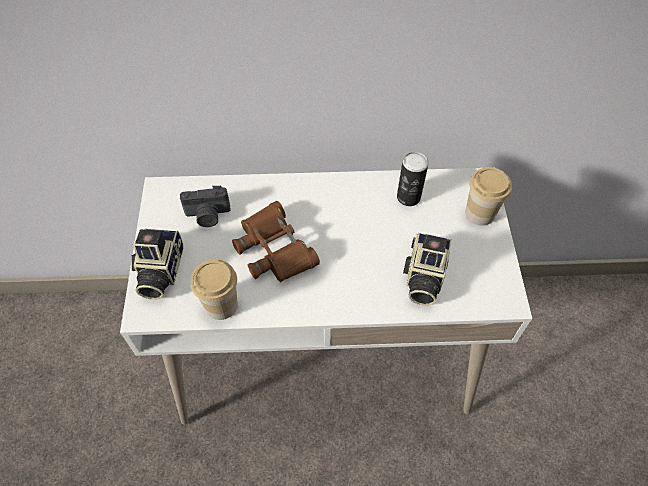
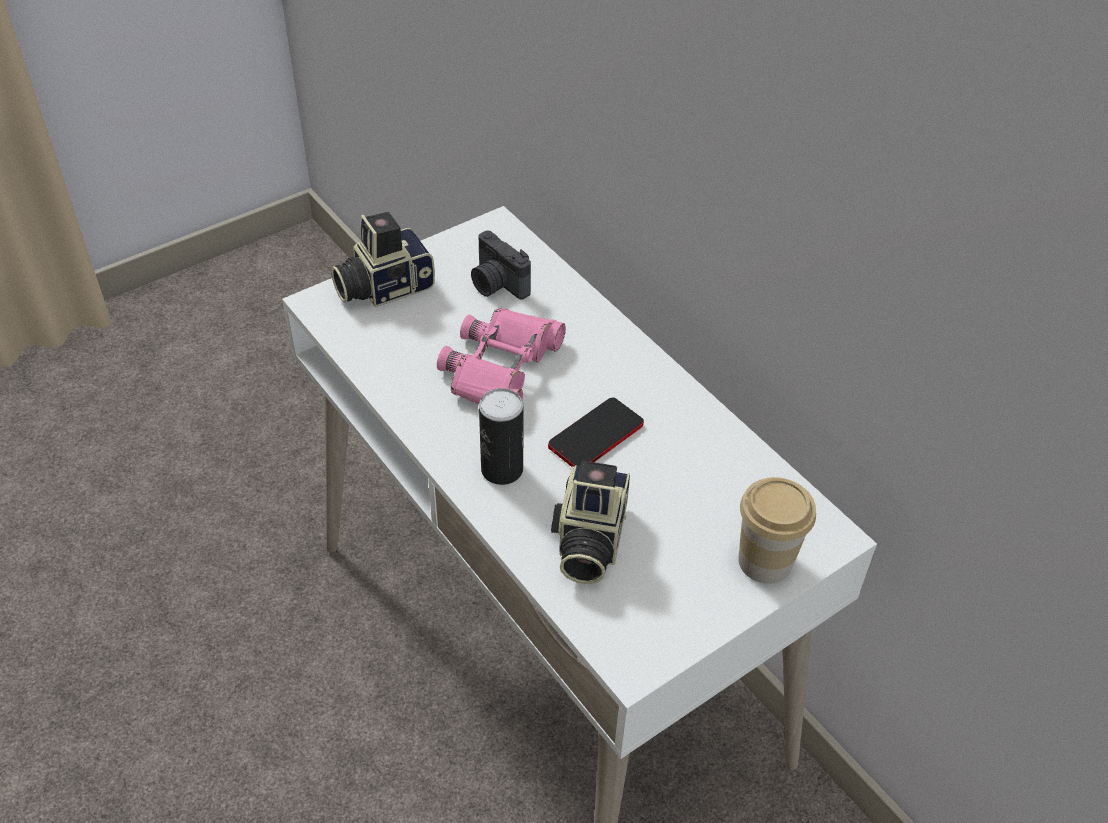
camera: 55 degrees right, 10 degrees down
cup [190,259,238,320] -> none
brown binoculars [232,201,320,282] -> pink binoculars [437,308,566,405]
can [397,152,429,206] -> can moved to [479,388,524,485]
camera [403,233,452,306] -> camera turned 60 degrees counterclockwise [551,461,630,584]
none -> phone [548,397,644,467]

